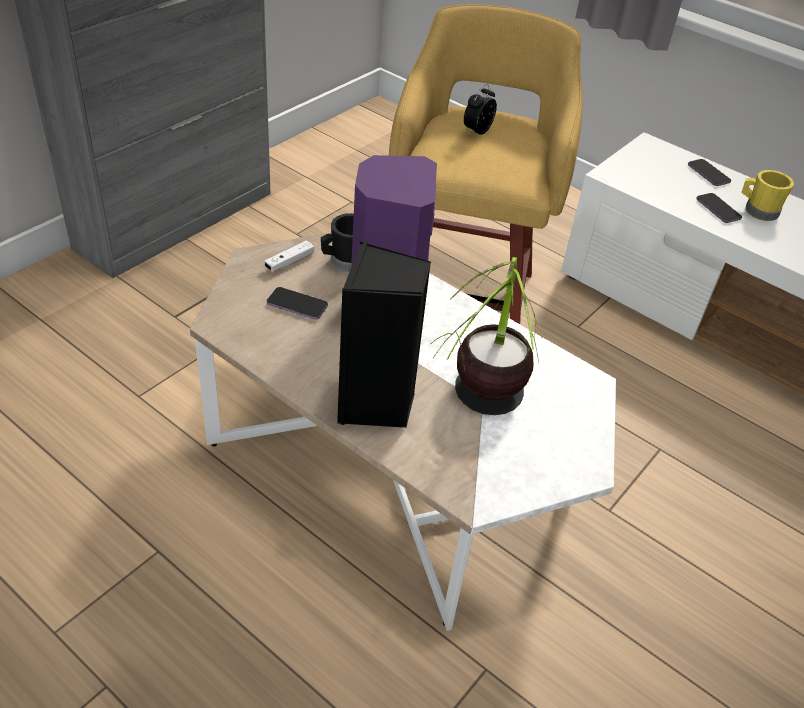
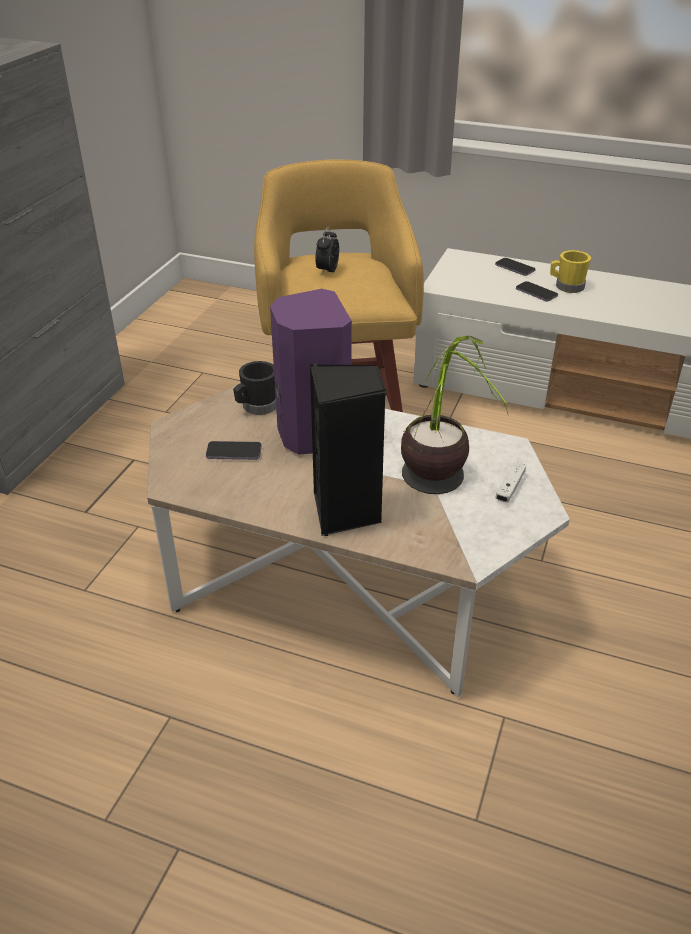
camera: 15 degrees left, 5 degrees down
white game controller [264,240,314,272] -> white game controller moved to [495,462,526,502]

